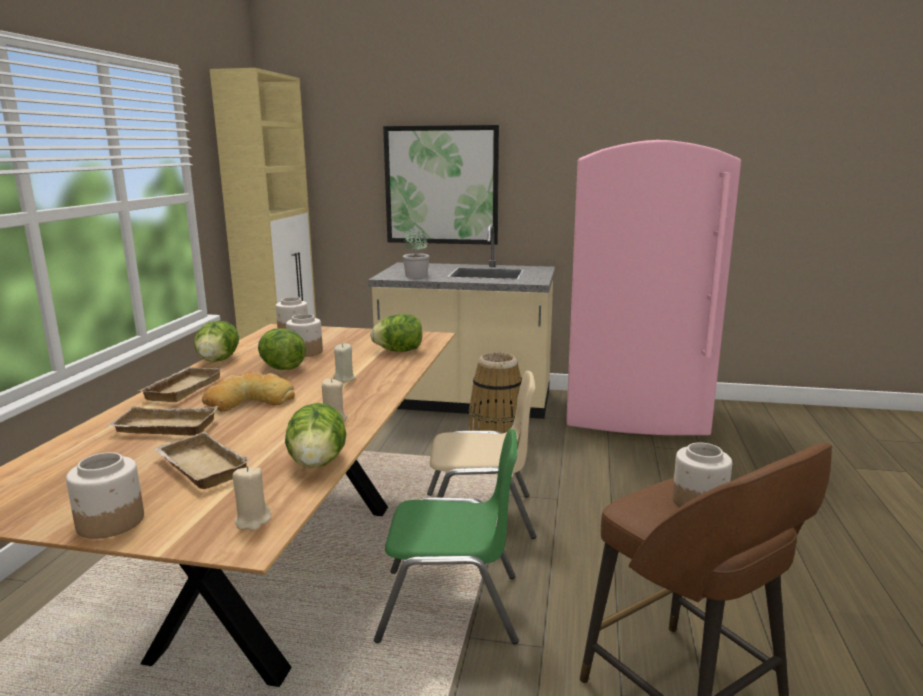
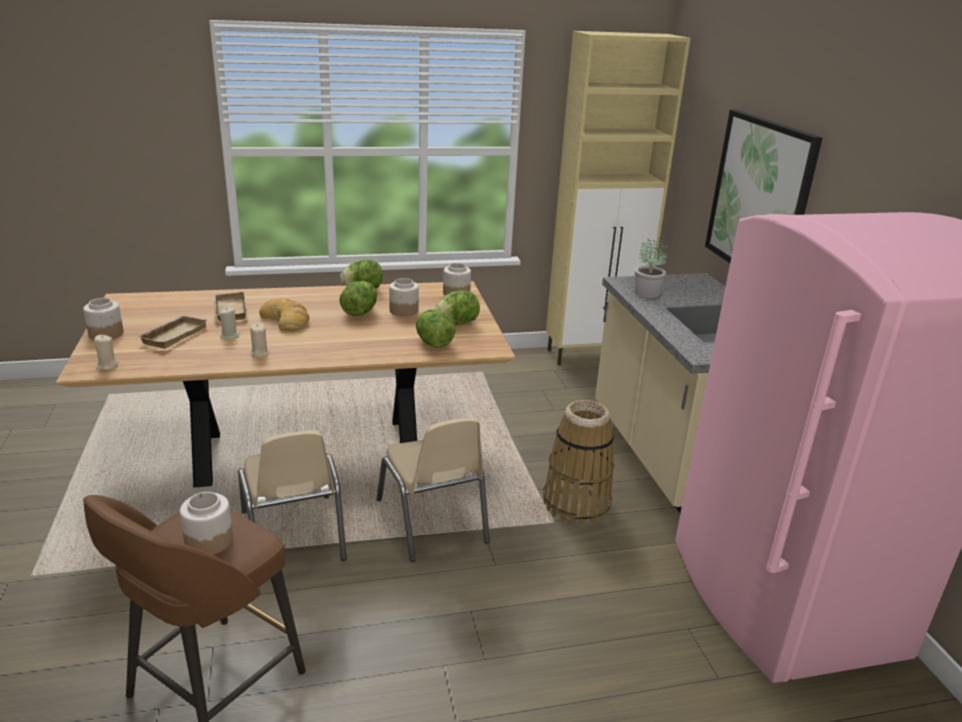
camera: 65 degrees right, 10 degrees up
beige tray [138,367,222,402] -> none
lettuce [285,403,346,468] -> lettuce moved to [434,290,480,324]
beige candle [333,343,355,382] -> beige candle moved to [219,308,240,340]
green chair [374,429,519,644] -> beige chair [238,430,347,561]

